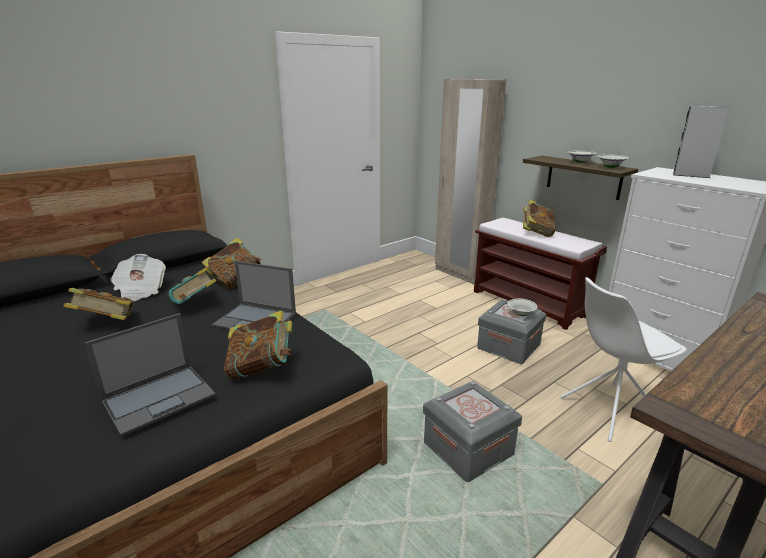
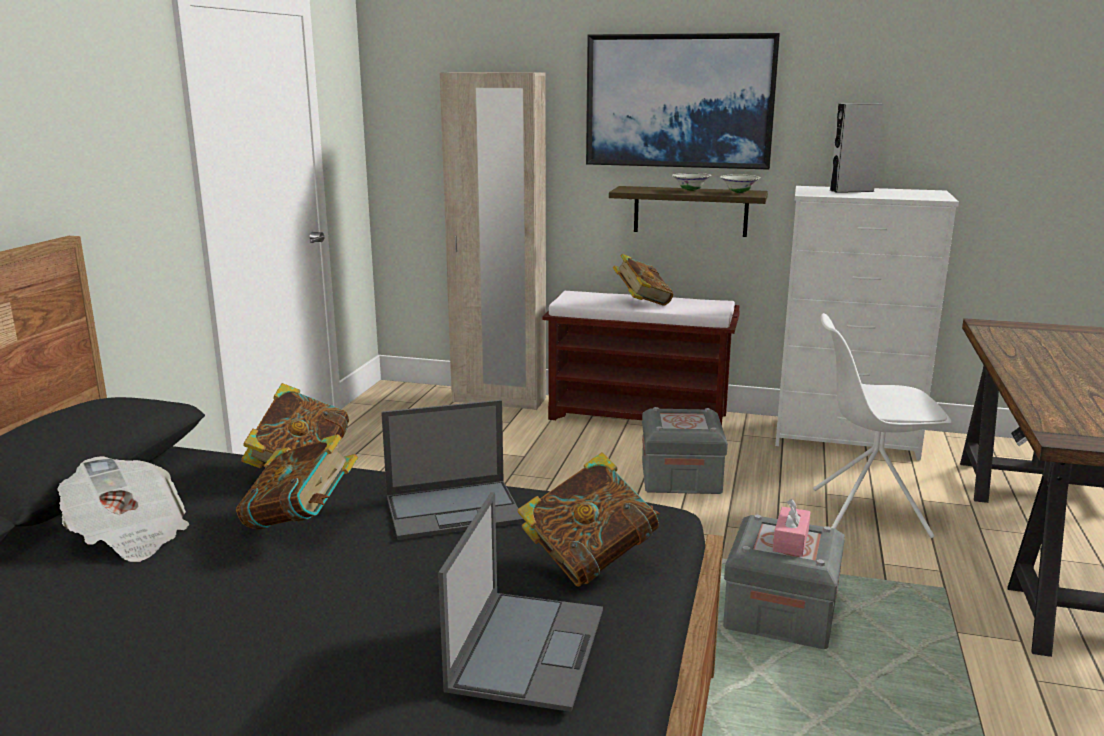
camera: 35 degrees left, 5 degrees down
book [63,288,134,320] -> none
white bowl [508,298,537,316] -> none
white chair [560,277,686,442] -> white chair turned 60 degrees clockwise [813,313,951,538]
none -> picture [586,33,780,170]
none -> pink tissue box [773,499,810,556]

